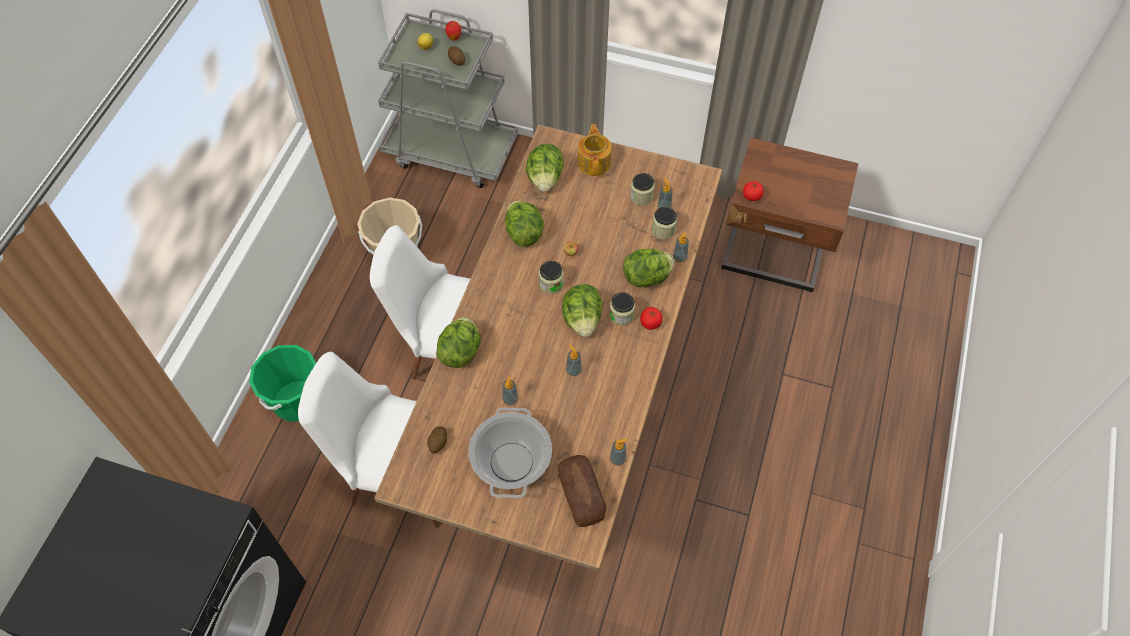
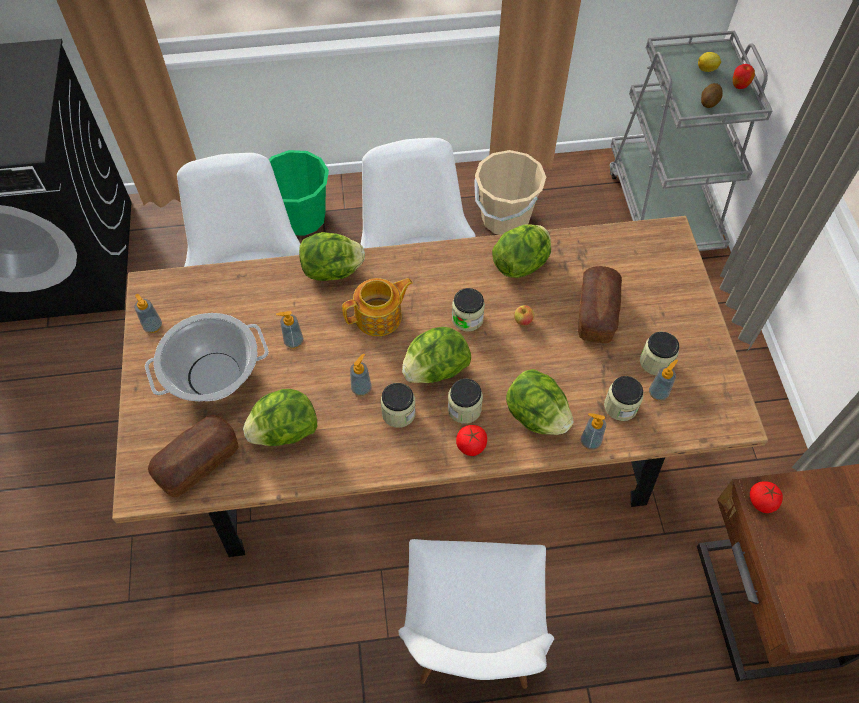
camera: 65 degrees right, 0 degrees up
potato [427,426,447,454] -> none
lettuce [526,144,564,192] -> lettuce moved to [243,389,317,446]
teapot [577,124,612,176] -> teapot moved to [342,278,413,336]
soap dispenser [610,439,628,465] -> soap dispenser moved to [134,294,162,333]
none -> jar [381,383,416,428]
none -> white chair [399,539,554,689]
none -> bread [578,266,622,343]

